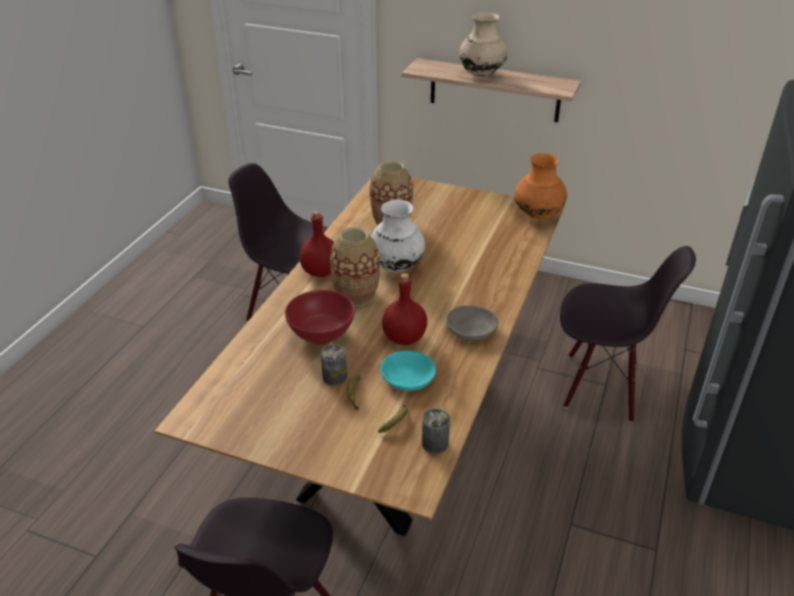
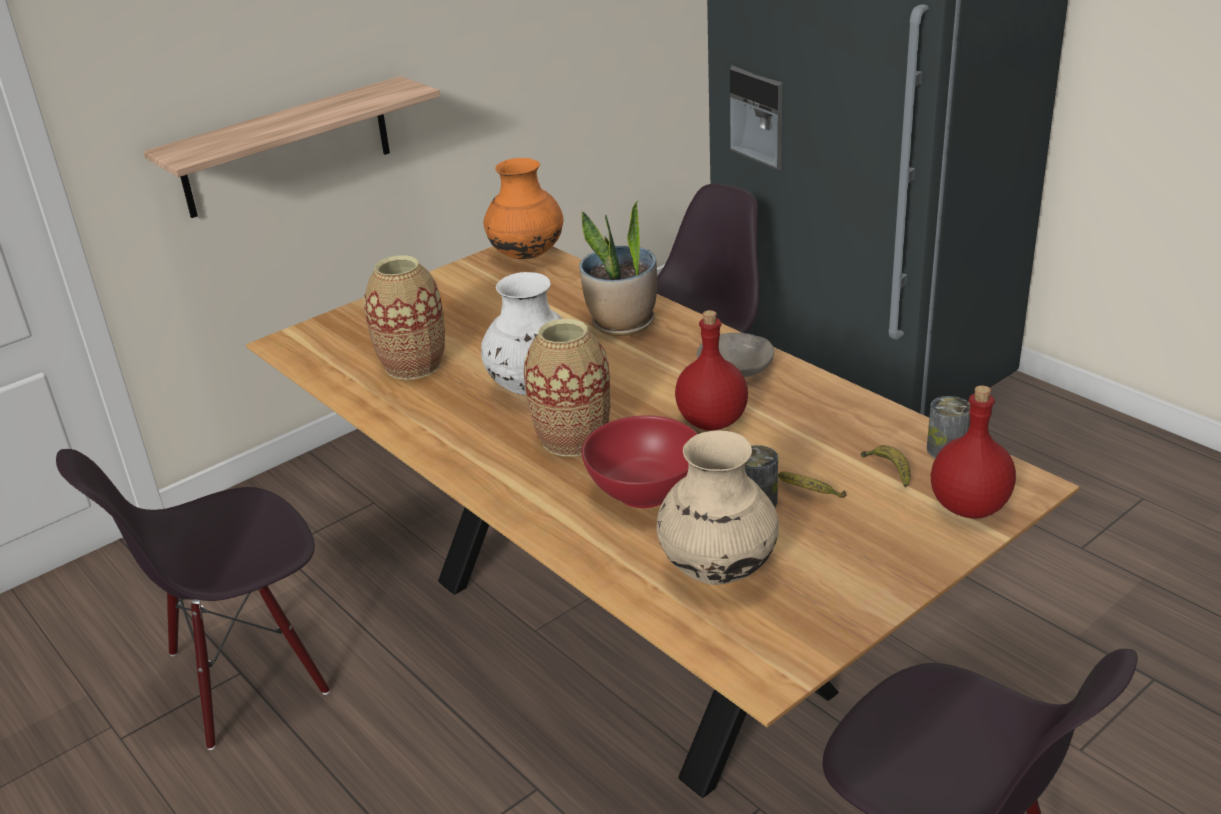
camera: 60 degrees left, 5 degrees down
red bottle [300,211,334,277] -> red bottle moved to [931,385,1016,519]
turquoise bowl [380,351,436,391] -> none
beige vase [459,12,508,76] -> beige vase moved to [657,430,779,585]
none -> potted plant [579,201,657,336]

